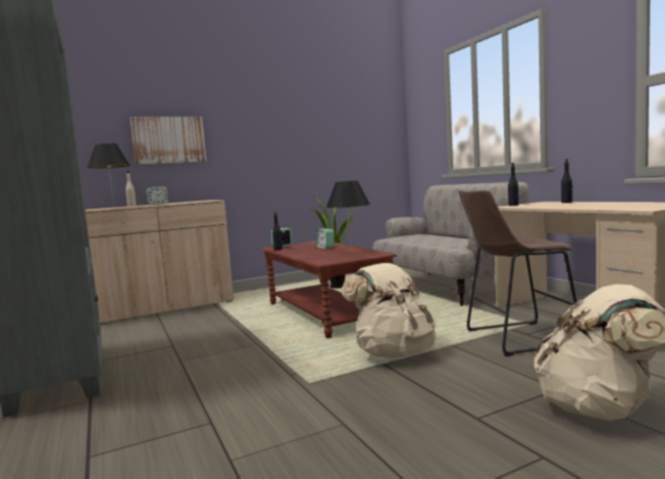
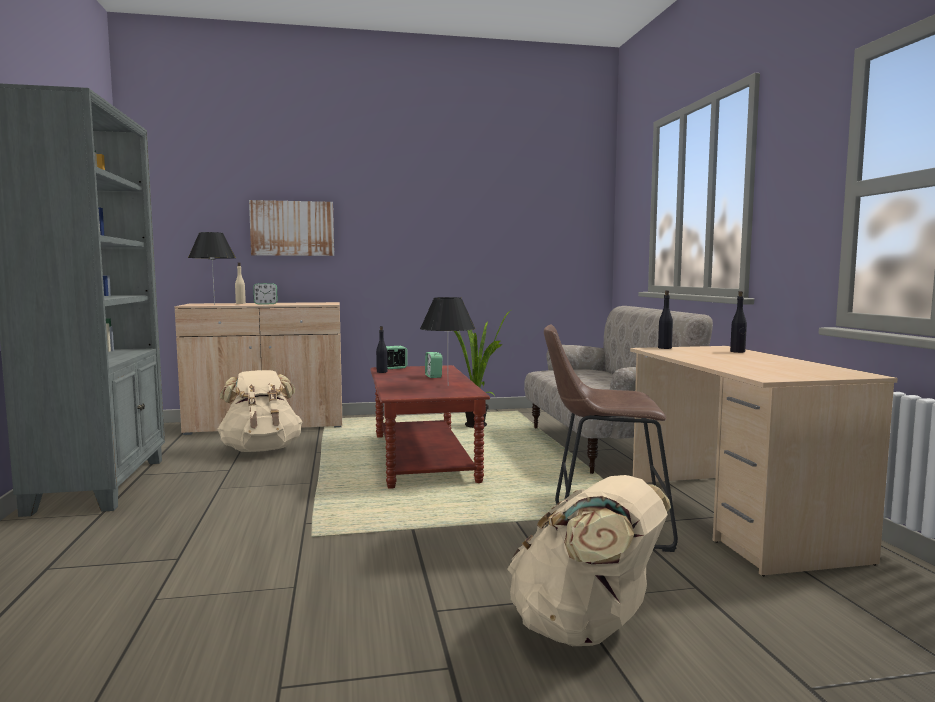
camera: 15 degrees right, 0 degrees up
beige backpack [341,263,436,359] -> beige backpack moved to [217,370,303,452]

